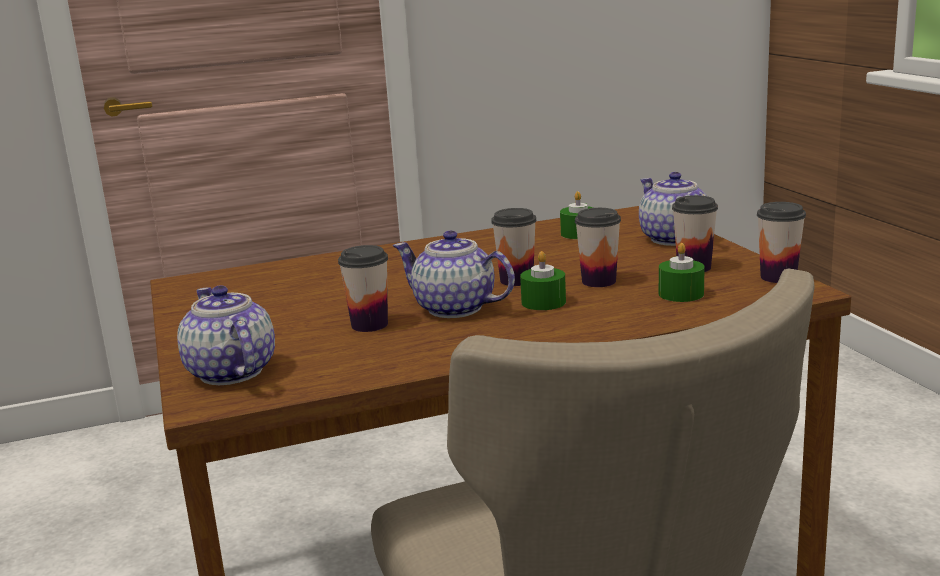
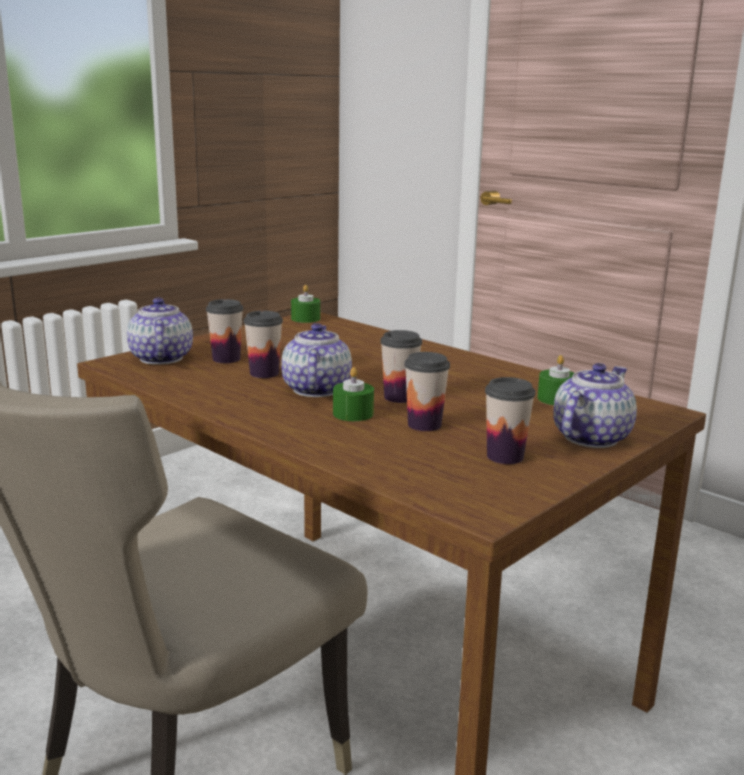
camera: 60 degrees right, 0 degrees up
teapot [177,285,275,385] -> teapot turned 45 degrees counterclockwise [127,298,193,365]
green candle [659,243,705,302] -> green candle moved to [291,285,320,323]
cup [757,202,806,283] -> cup moved to [206,299,243,363]

